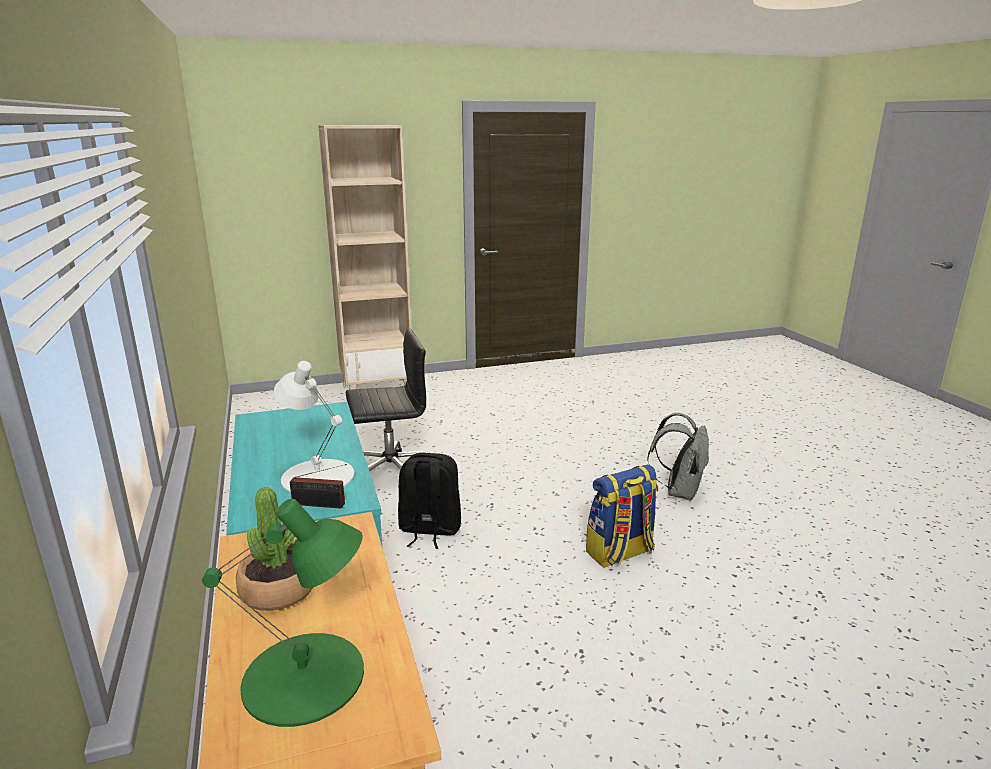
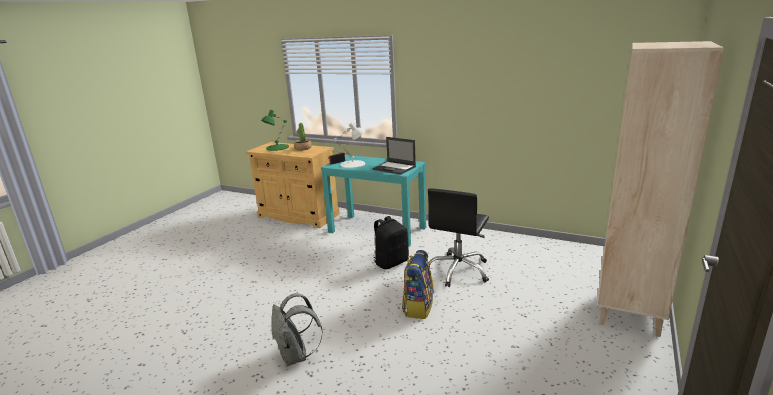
camera: 135 degrees right, 0 degrees up
backpack [586,464,659,568] -> backpack moved to [402,250,434,319]
none -> laptop [373,137,416,175]

